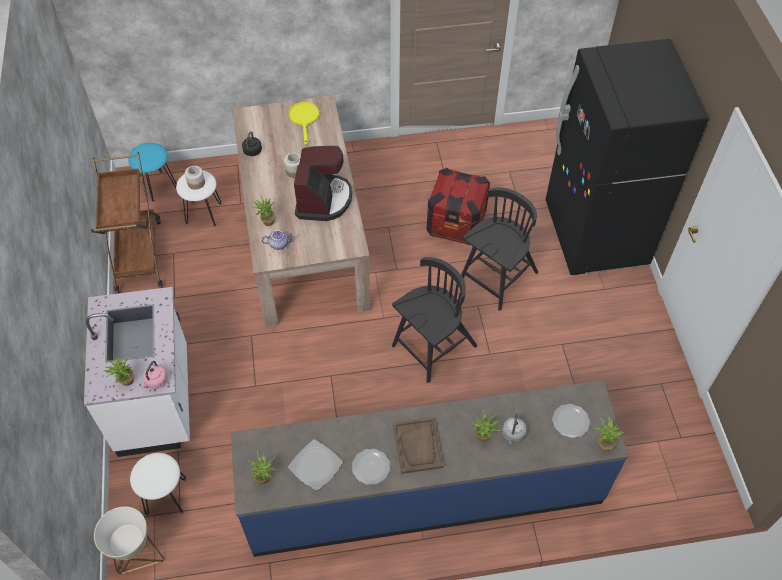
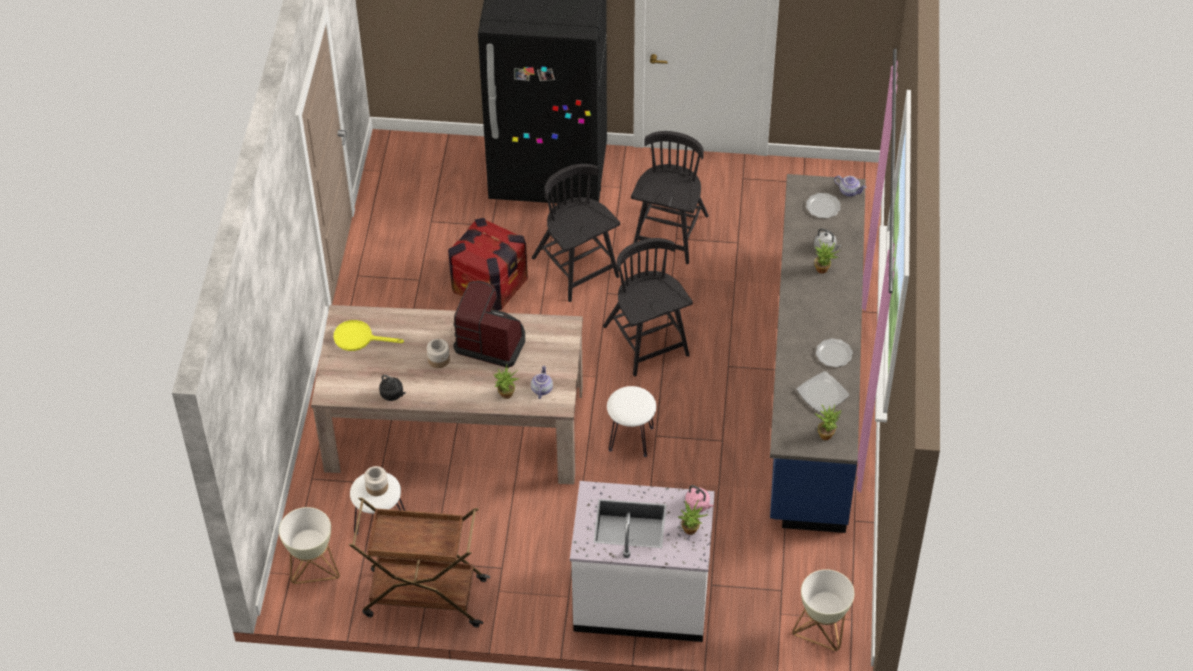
camera: 75 degrees left, 5 degrees down
turquoise stool [128,143,177,202] -> planter [279,507,340,584]
white stool [130,453,187,515] -> white stool moved to [607,386,656,457]
brown tray [393,417,444,474] -> none
potted plant [594,417,623,451] -> teapot [834,175,866,197]
none -> black chair [631,131,709,264]

